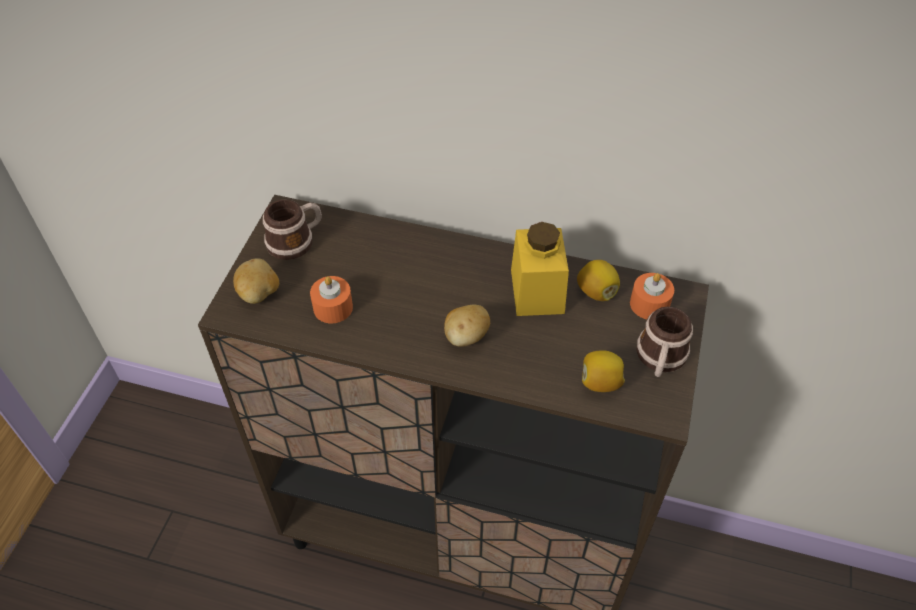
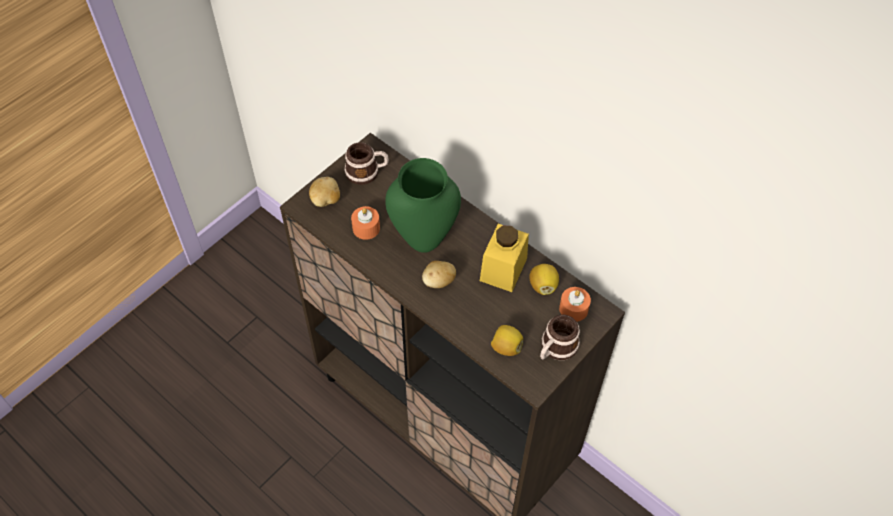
camera: 25 degrees right, 5 degrees up
none -> green vase [385,158,461,253]

